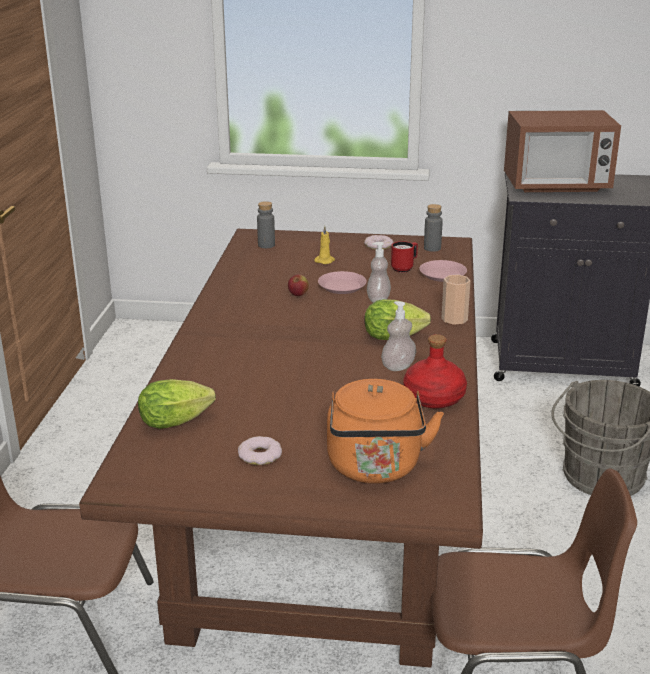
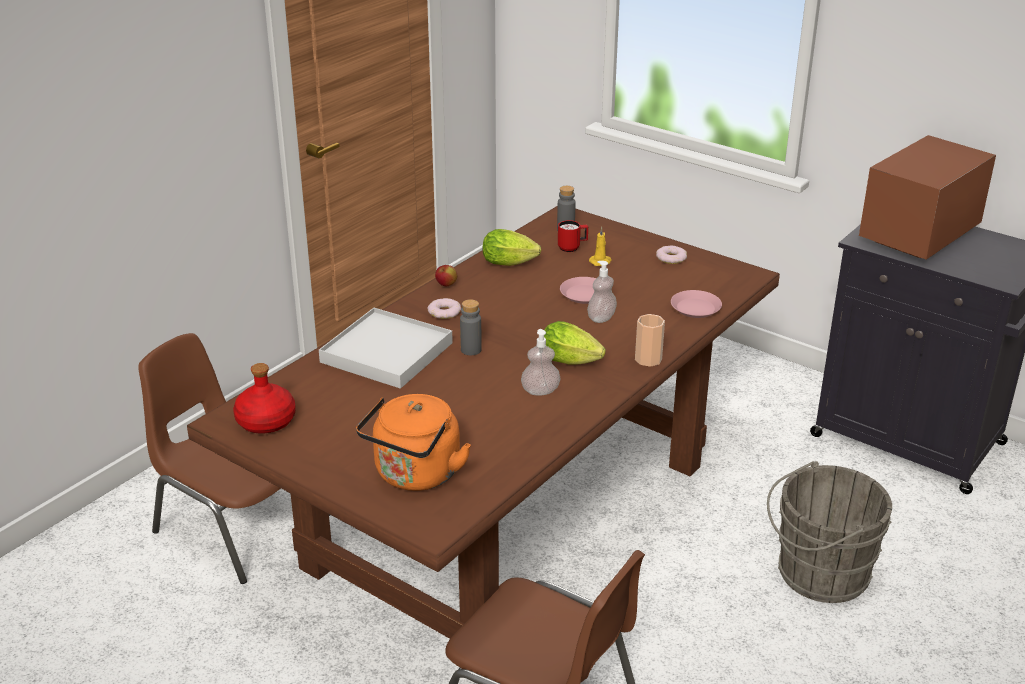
camera: 30 degrees right, 5 degrees up
lettuce [138,379,216,429] -> lettuce moved to [483,229,541,266]
donut [238,436,282,465] -> donut moved to [427,298,461,319]
apple [288,274,309,296] -> apple moved to [435,265,457,286]
red mug [391,241,418,273] -> red mug moved to [558,220,588,252]
red bottle [403,334,467,409] -> red bottle moved to [233,363,296,433]
grey bottle [424,204,443,252] -> grey bottle moved to [460,299,482,355]
microwave [504,110,621,192] -> microwave turned 105 degrees clockwise [859,135,996,259]
none -> white tray [319,308,453,389]

